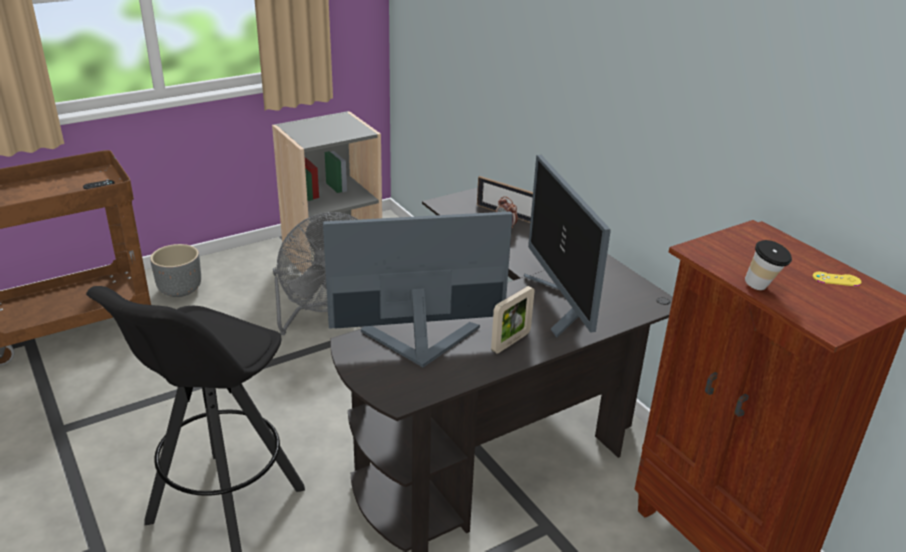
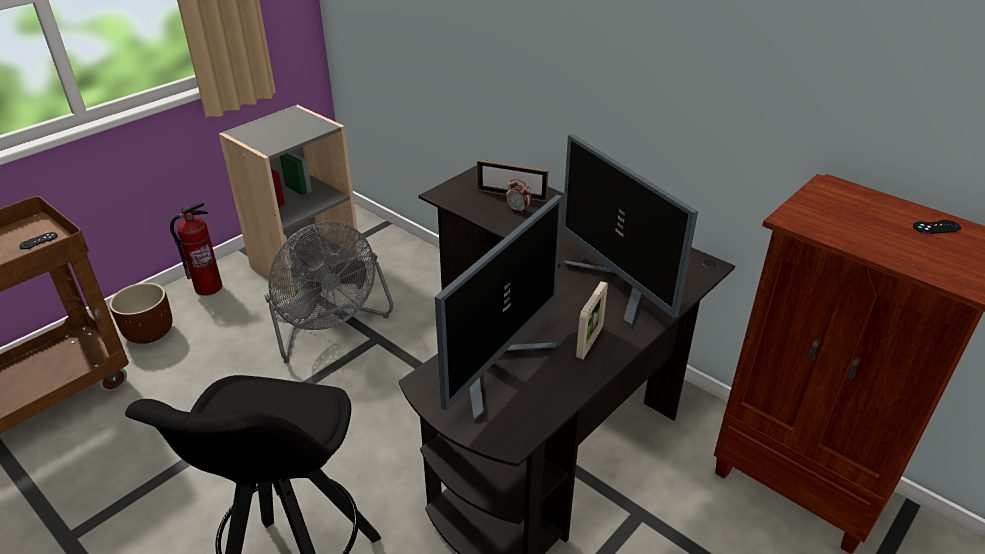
camera: 15 degrees left, 5 degrees up
grey planter [150,244,201,297] -> brown planter [109,283,173,344]
monitor [323,212,513,367] -> monitor turned 150 degrees clockwise [435,195,563,421]
cup [745,240,792,290] -> none
yellow game controller [813,272,861,286] -> black game controller [913,220,961,234]
none -> fire extinguisher [170,201,222,296]

